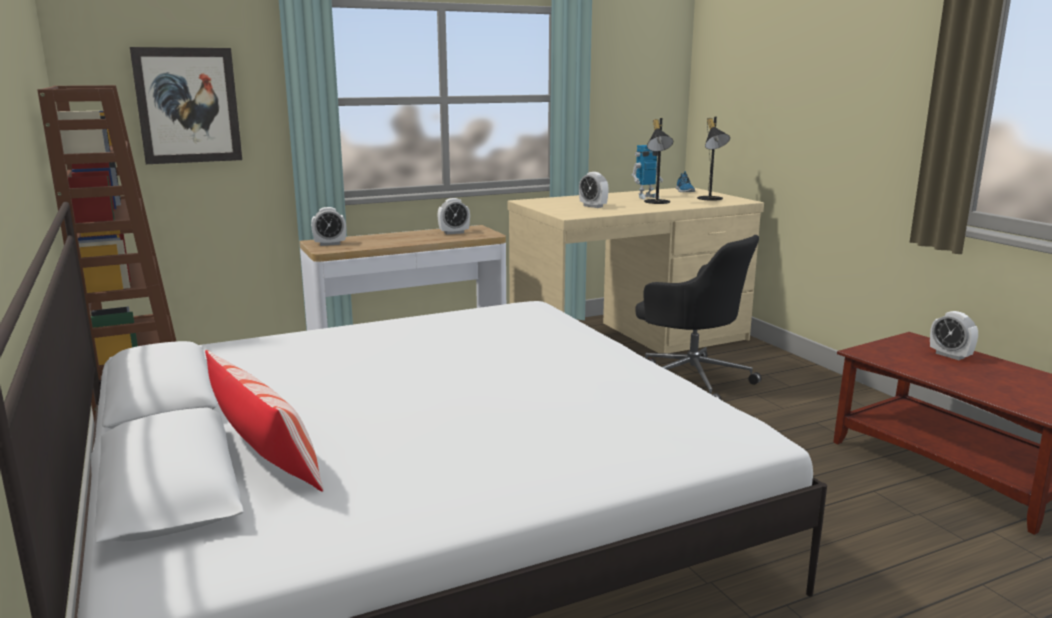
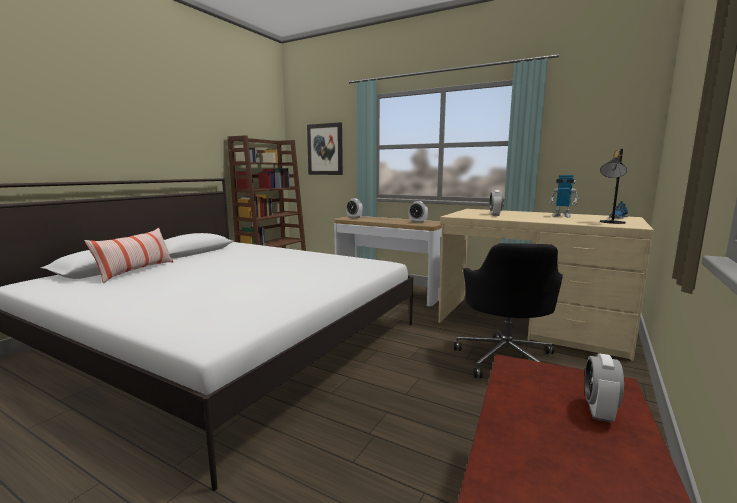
camera: 55 degrees right, 5 degrees down
black table lamp [644,118,673,204] -> none

